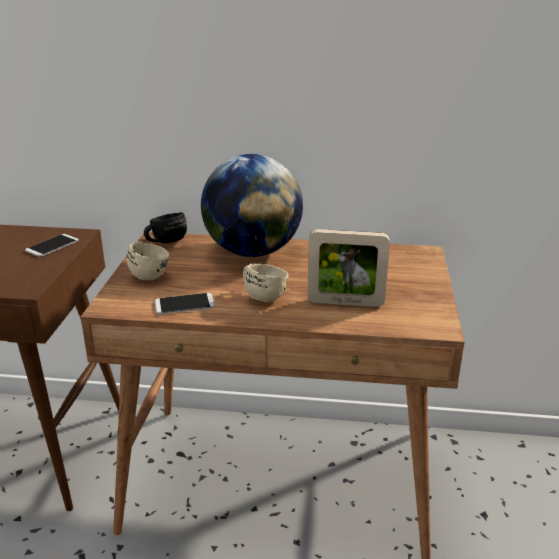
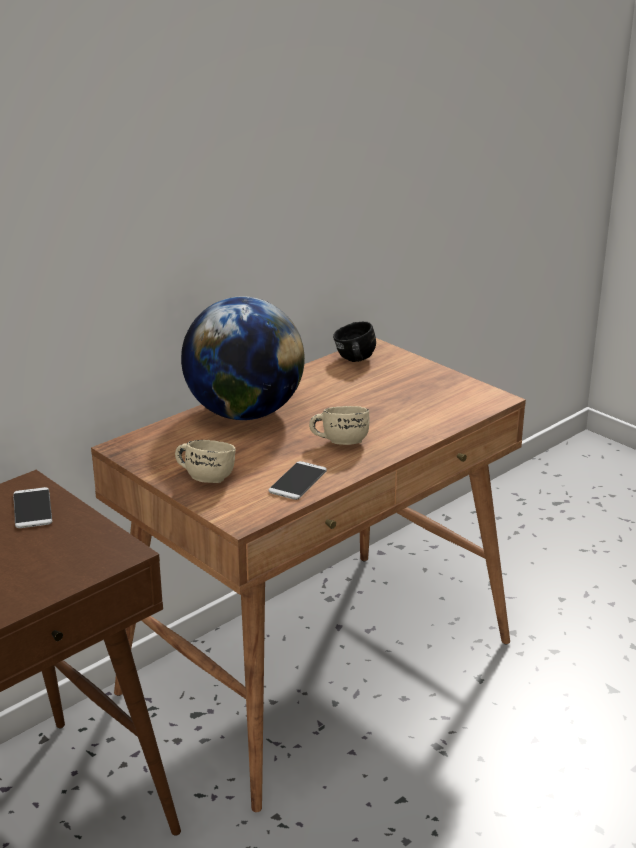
camera: 50 degrees left, 0 degrees up
black mug [144,212,187,244] -> black mug moved to [333,321,376,362]
picture frame [307,229,390,307] -> none

